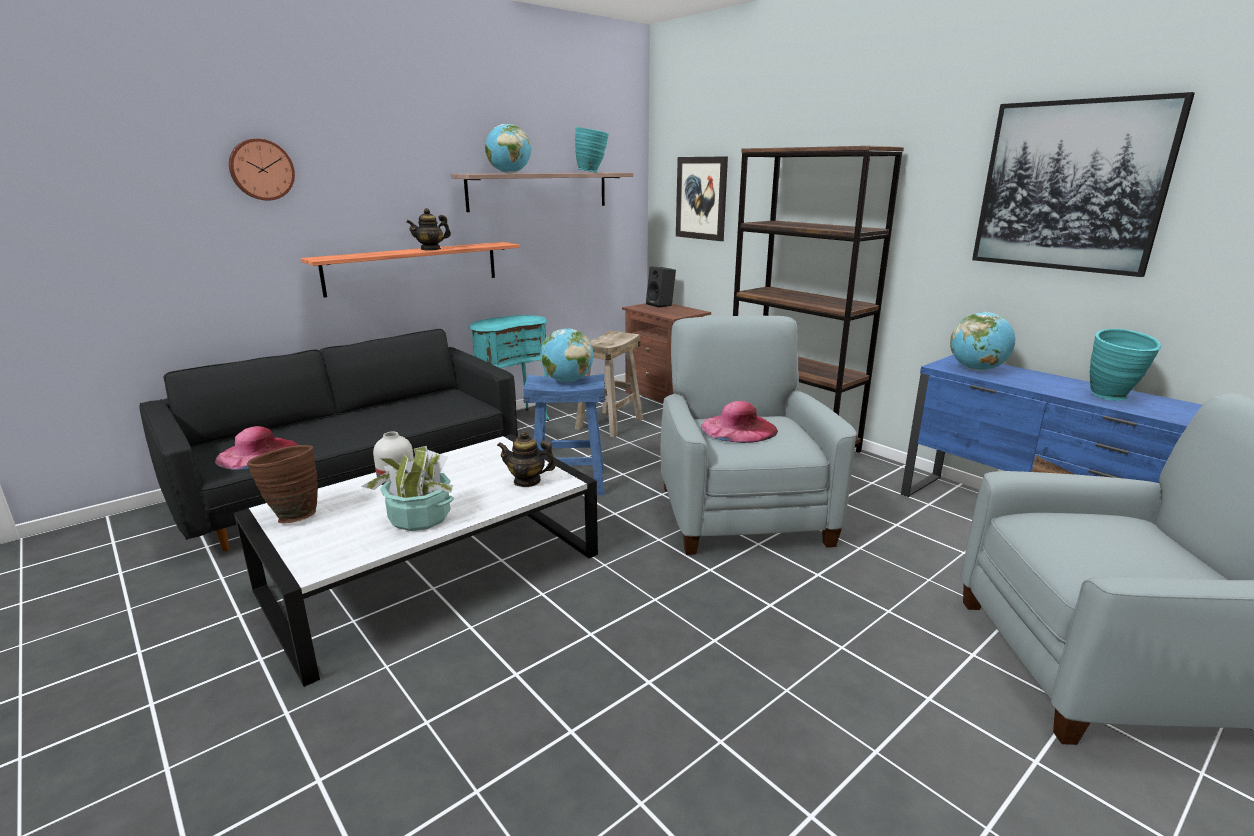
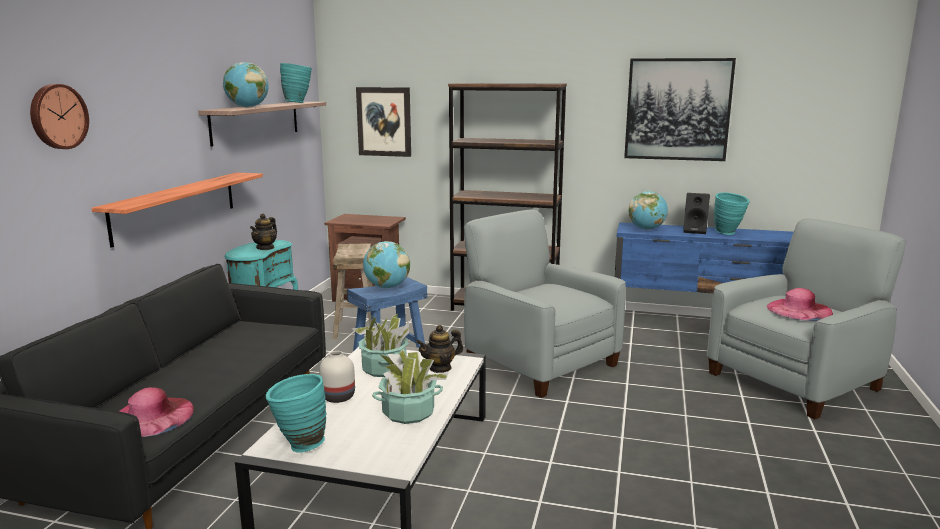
camera: 35 degrees left, 5 degrees down
brown vase [247,445,318,523] -> turquoise vase [266,374,326,453]
teapot [406,208,451,251] -> teapot moved to [250,214,277,250]
black speaker [646,267,676,308] -> black speaker moved to [683,193,710,234]
pink hat [701,401,778,443] -> pink hat moved to [767,288,833,321]
none -> potted plant [351,314,409,377]

